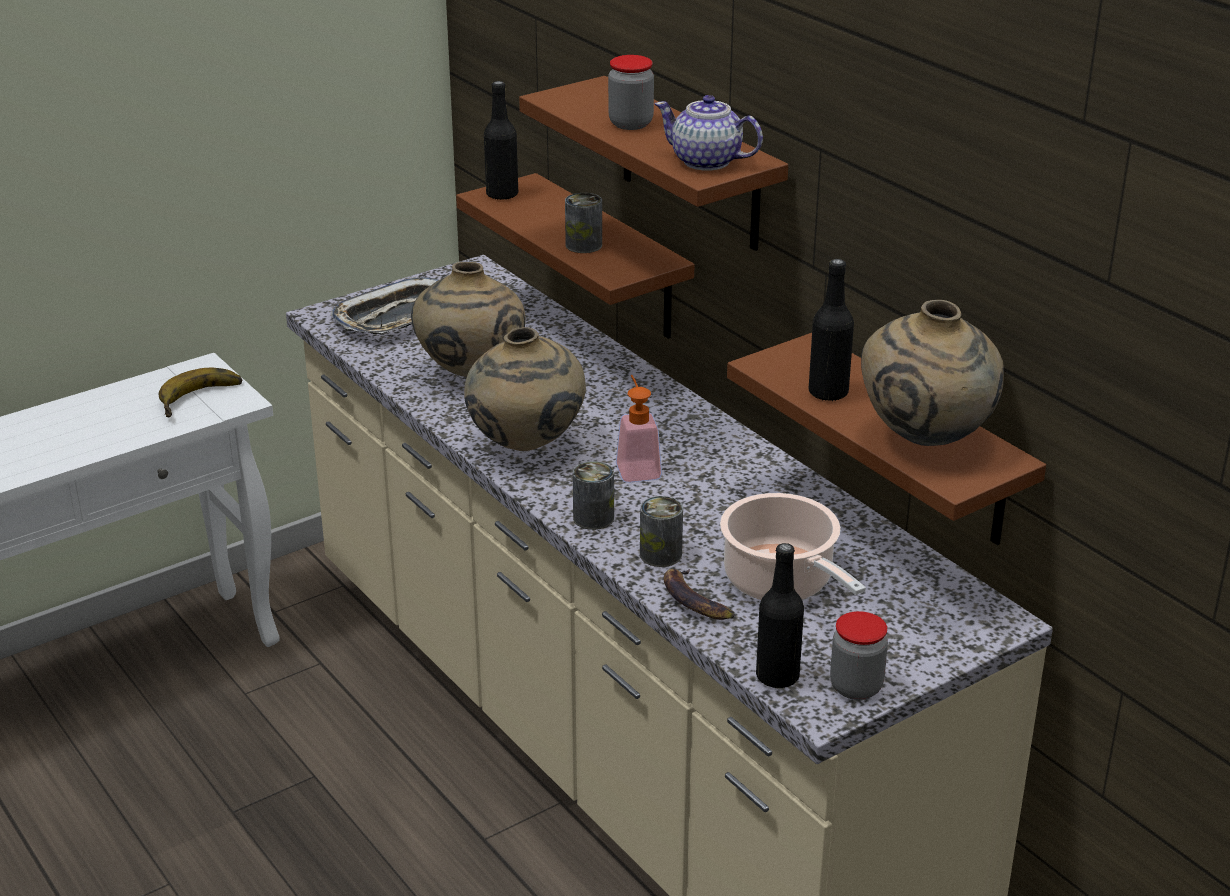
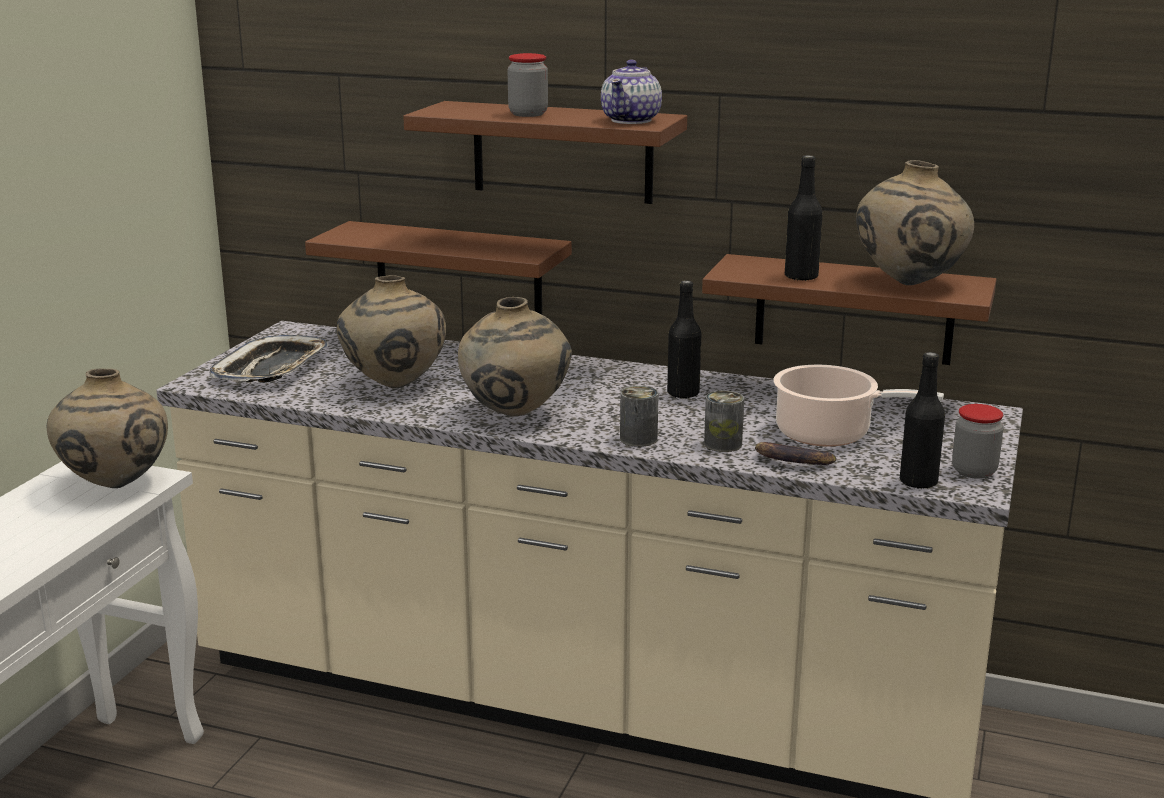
camera: 35 degrees left, 10 degrees down
banana [159,368,242,417] -> beige vase [46,369,168,488]
black bottle [484,81,518,200] -> black bottle moved to [667,280,702,399]
can [565,193,602,253] -> none
soap dispenser [616,375,662,483] -> none
teapot [655,95,763,171] -> teapot turned 60 degrees counterclockwise [601,60,662,124]

